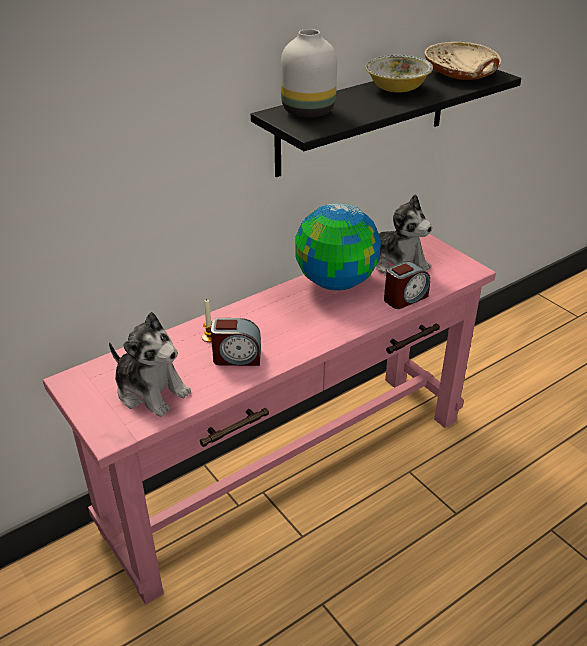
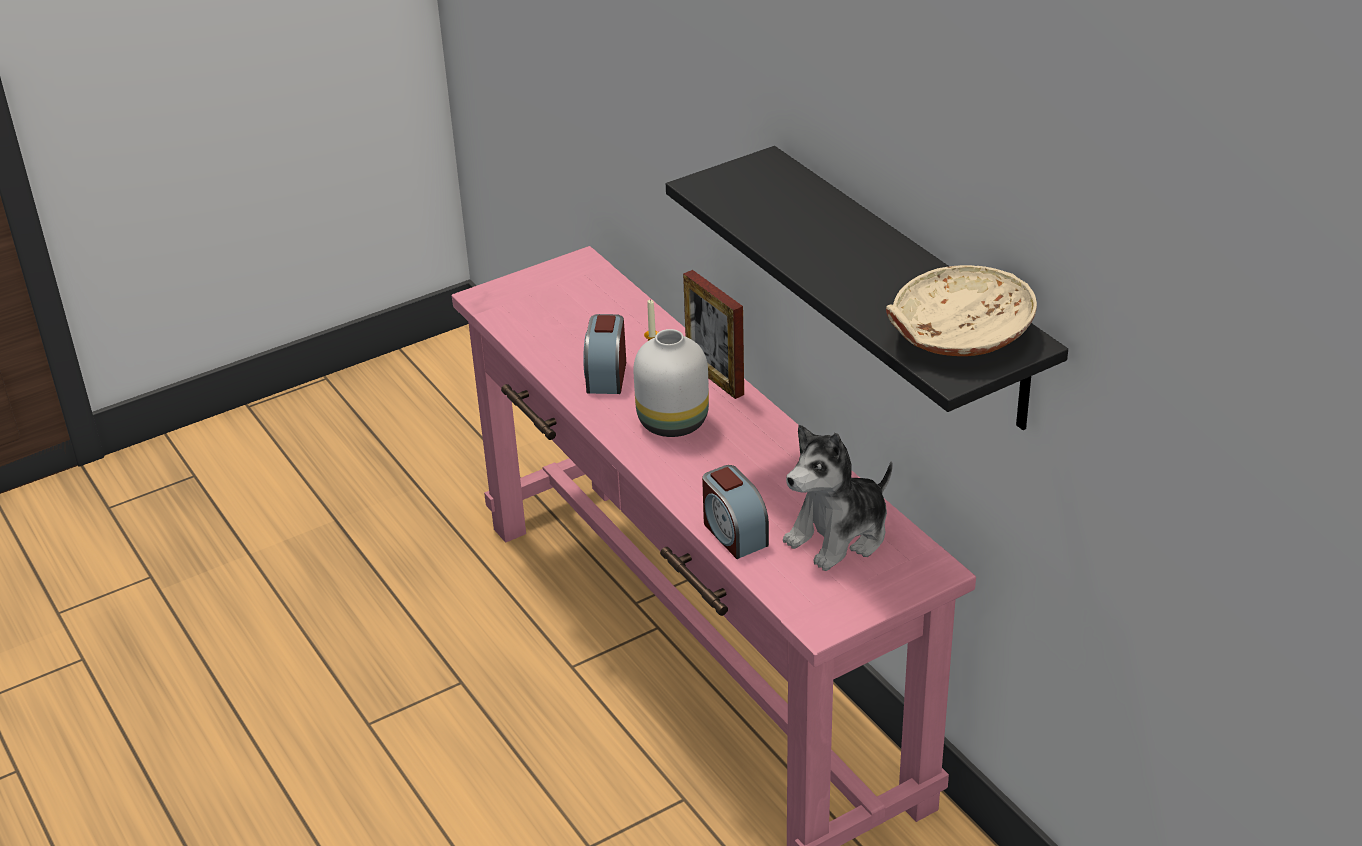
camera: 95 degrees right, 0 degrees up
plush toy [109,312,191,417] -> none
white vase [281,29,337,118] -> white vase moved to [634,329,709,437]
globe [295,203,381,291] -> none
bowl [365,55,433,93] -> none
none -> picture frame [683,270,744,399]

